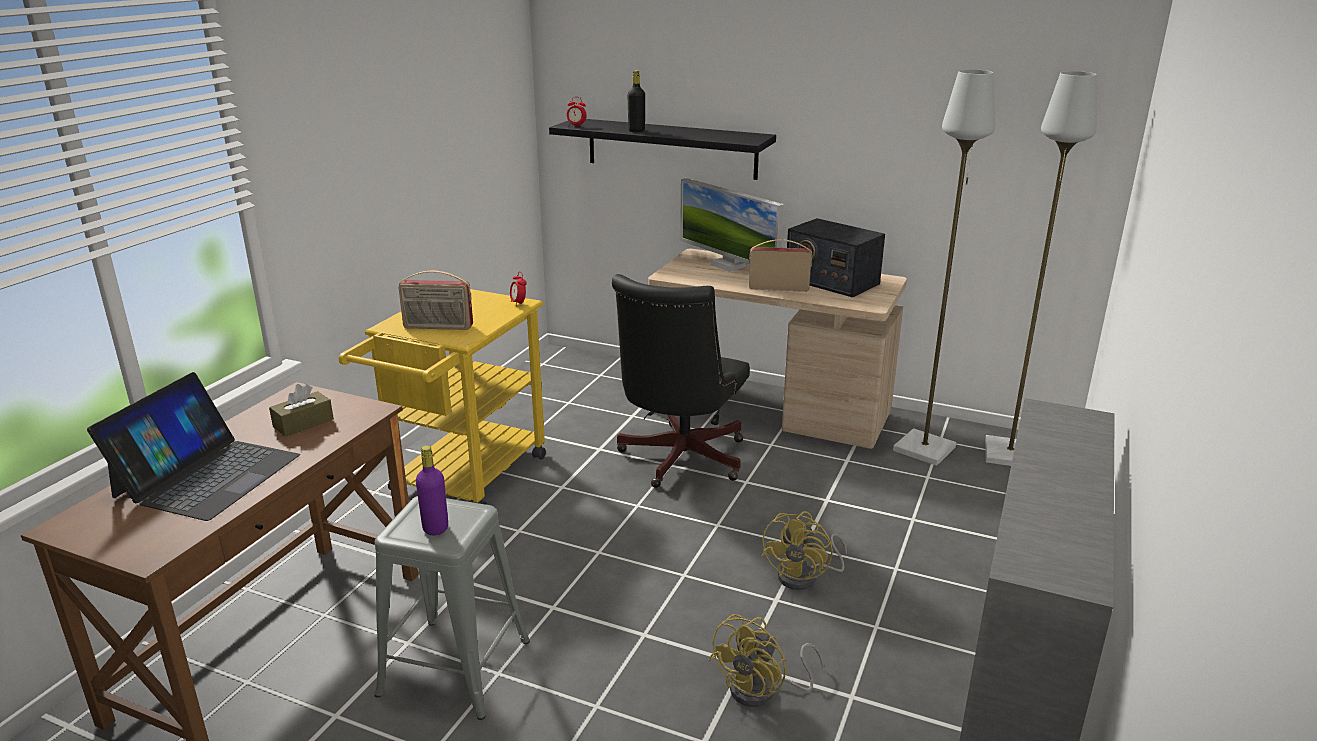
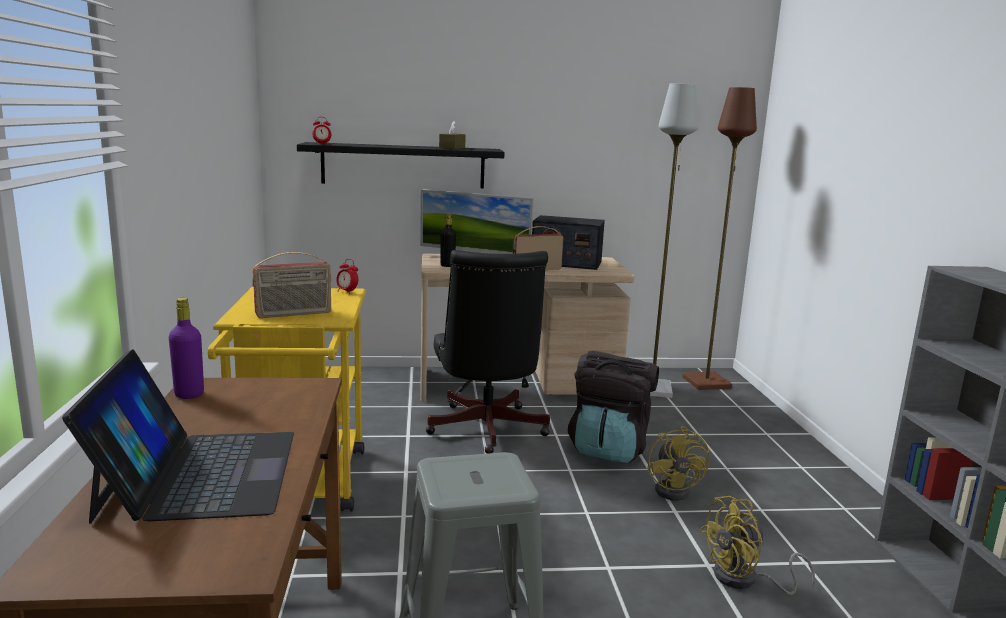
camera: 30 degrees left, 10 degrees down
brown tissue box [269,384,334,436] -> brown tissue box moved to [439,121,466,149]
purple bottle [416,445,448,535] -> purple bottle moved to [169,298,204,399]
black bottle [627,70,645,132] -> black bottle moved to [441,213,456,267]
yellow fan [709,614,824,707] -> yellow fan turned 60 degrees clockwise [699,496,815,595]
grey floor lamp [985,71,1097,466] -> brown floor lamp [682,87,757,390]
none -> black backpack [568,351,659,464]

